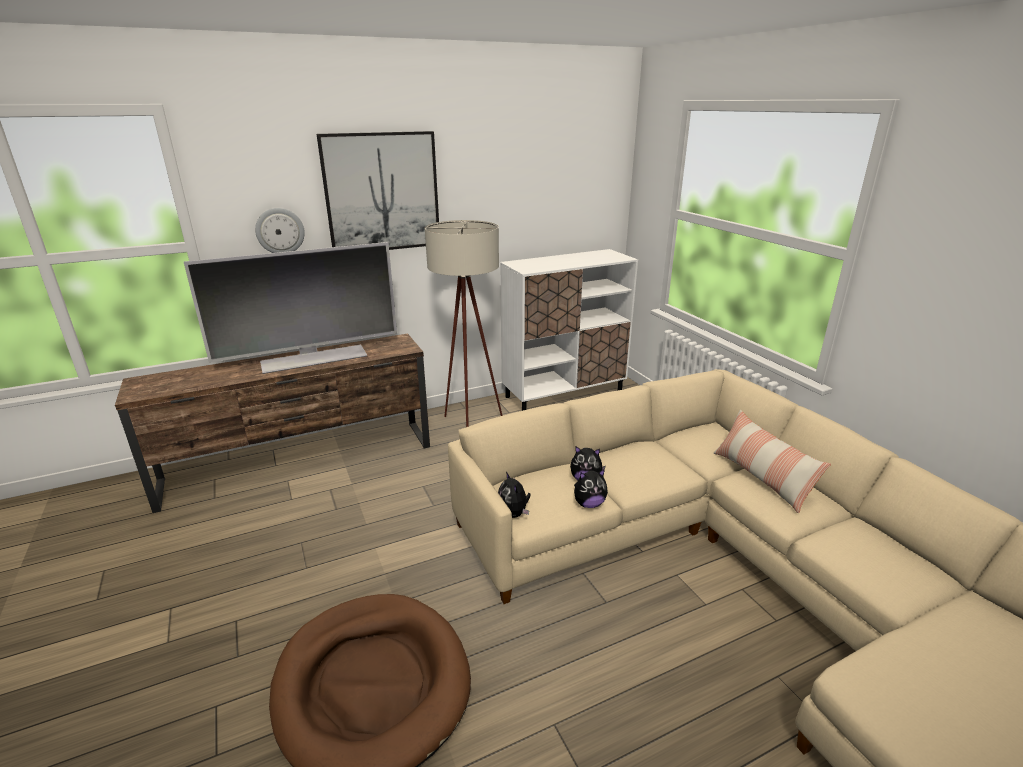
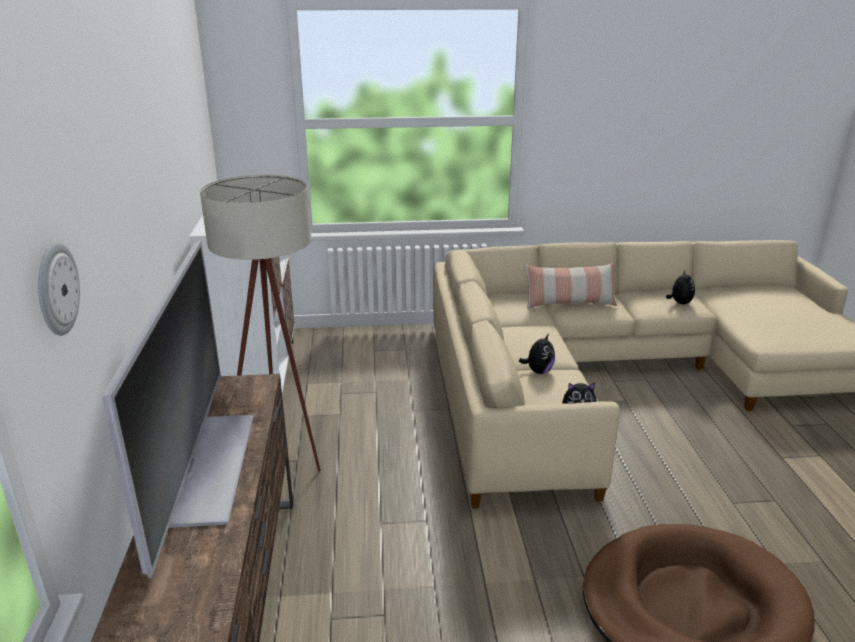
camera: 70 degrees left, 0 degrees up
picture [317,131,439,250] -> none
plush toy [574,469,608,508] -> plush toy moved to [666,269,695,304]

